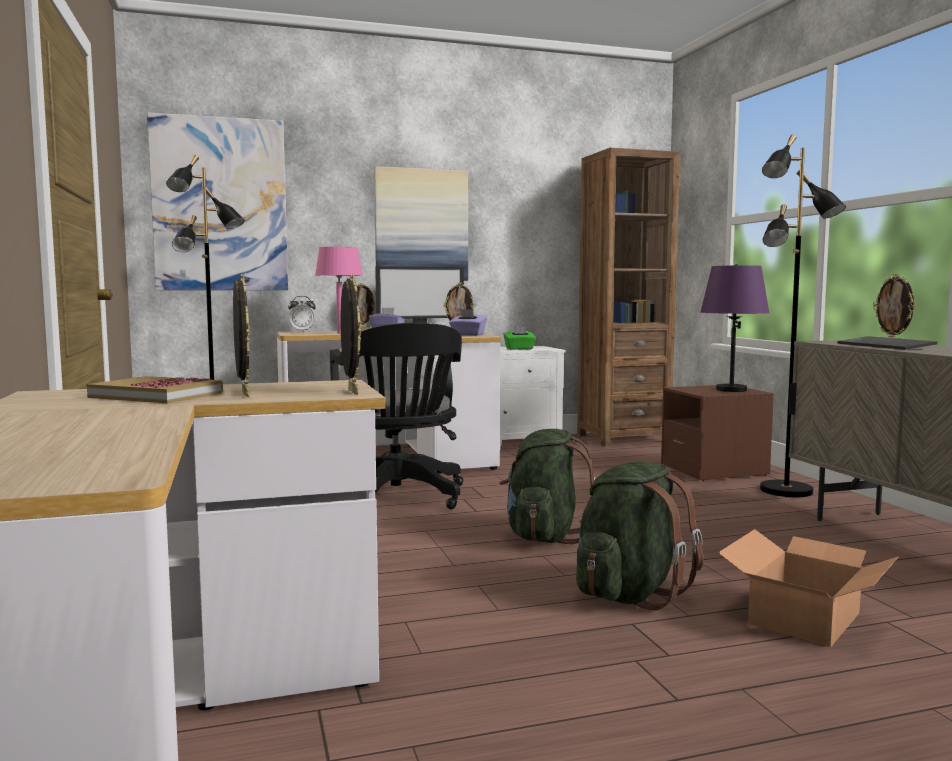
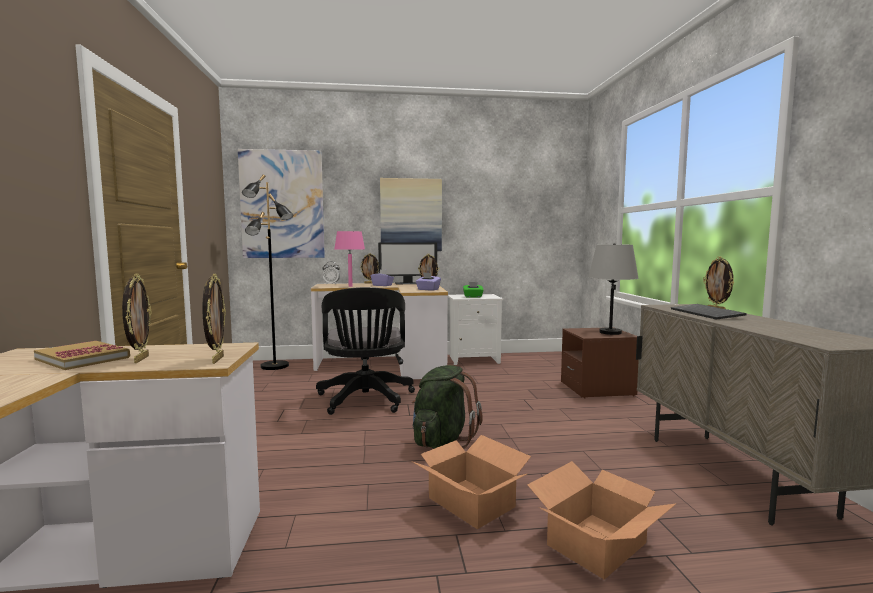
camera: 10 degrees right, 0 degrees up
green backpack [576,462,703,610] -> cardboard box [411,435,531,529]
brown bookcase [577,148,680,447] -> none
purple table lamp [701,264,770,392] -> grey table lamp [588,243,639,335]
black floor lamp [760,134,846,497] -> none

